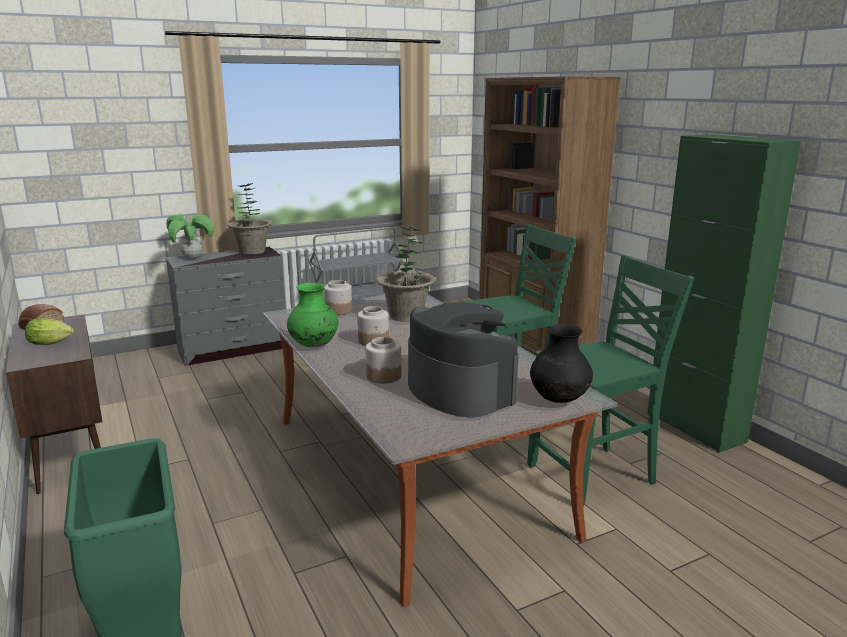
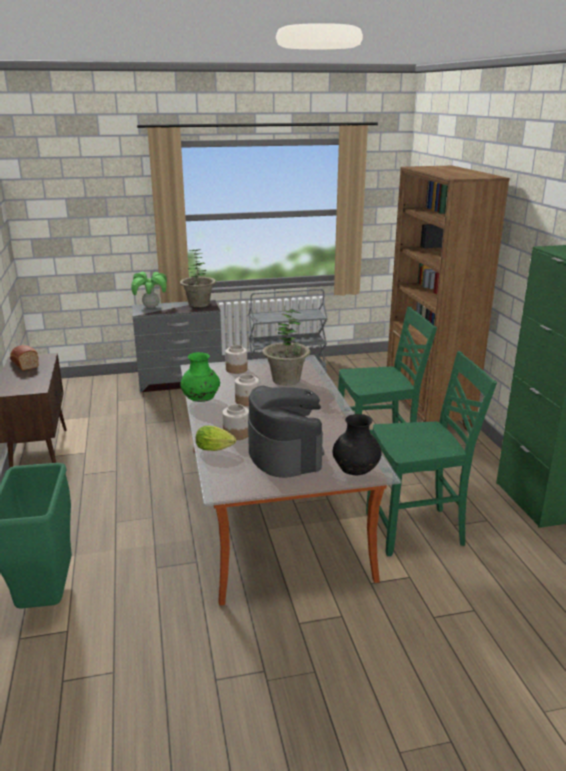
camera: 15 degrees right, 5 degrees up
lettuce [25,318,74,345] -> lettuce moved to [196,426,236,451]

